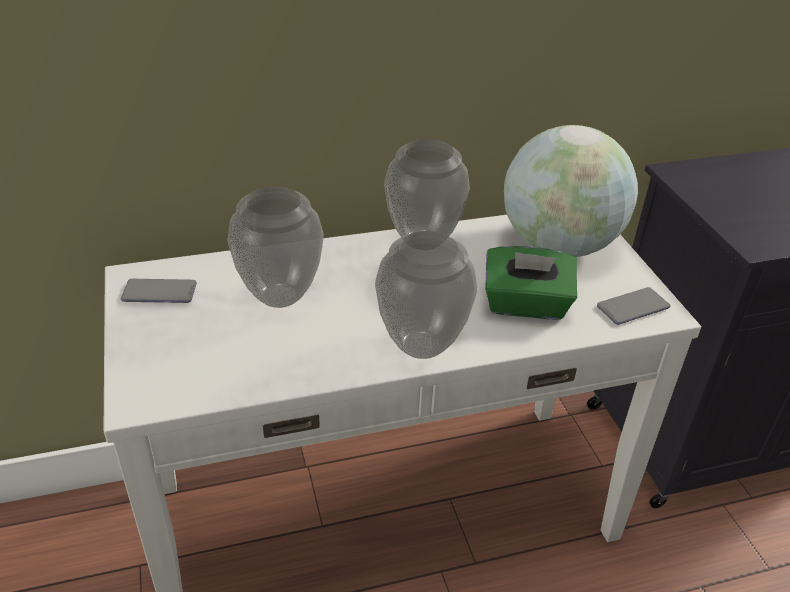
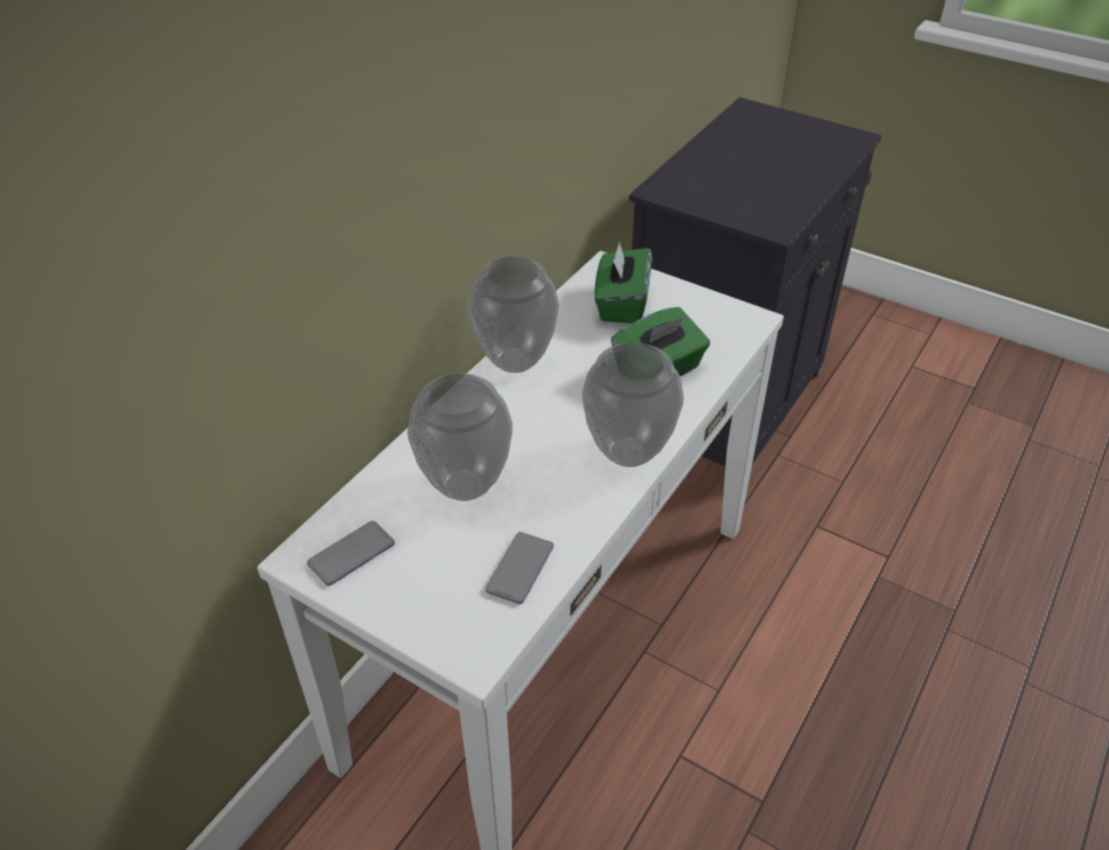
camera: 40 degrees left, 5 degrees up
globe [504,125,638,257] -> green tissue box [595,242,652,323]
phone [597,287,670,325] -> phone moved to [485,532,554,604]

